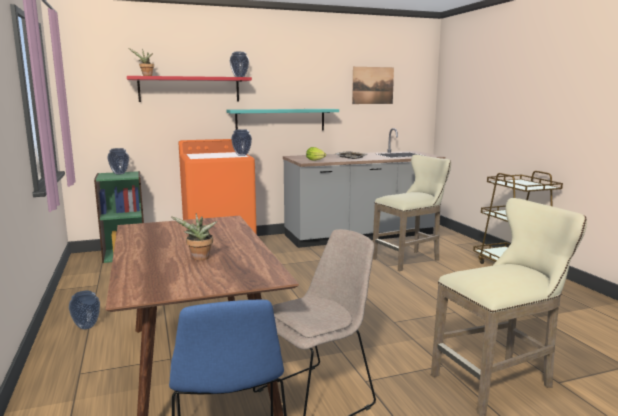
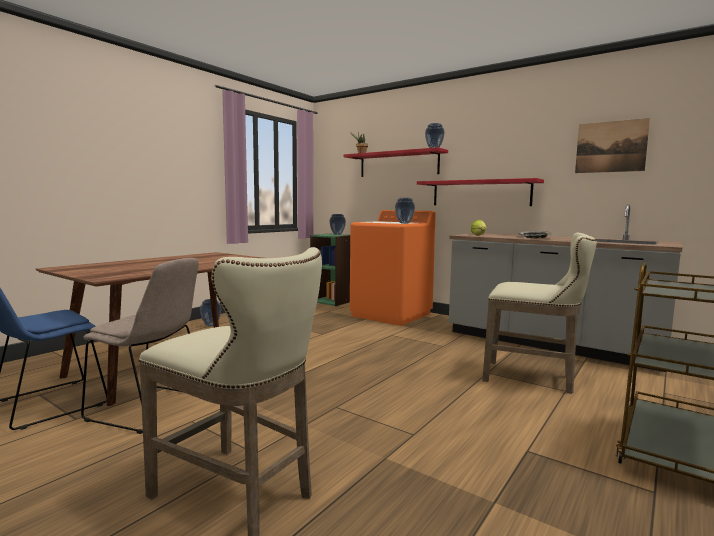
camera: 55 degrees right, 5 degrees down
potted plant [171,213,217,260] -> none
turquoise shelf [226,109,339,131] -> red shelf [417,178,544,206]

